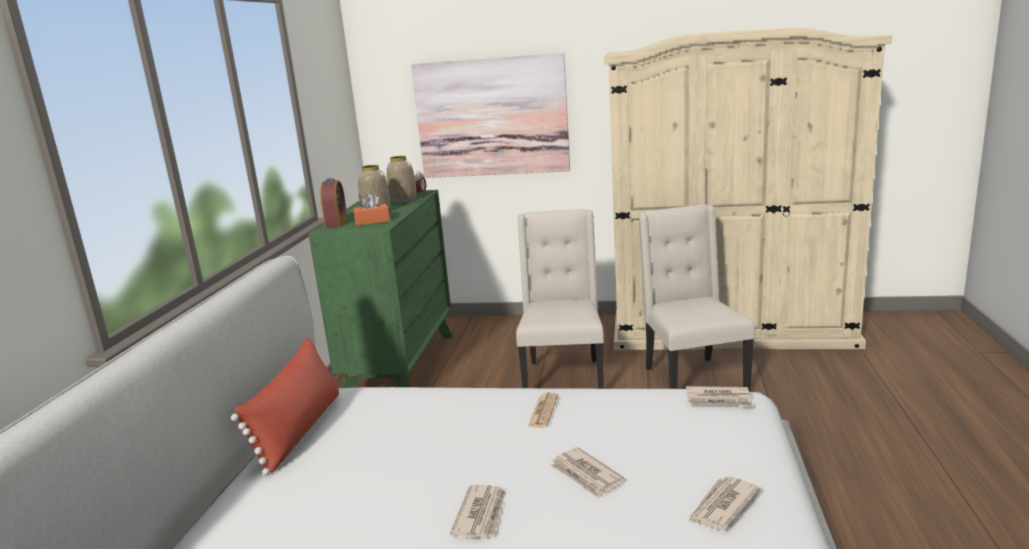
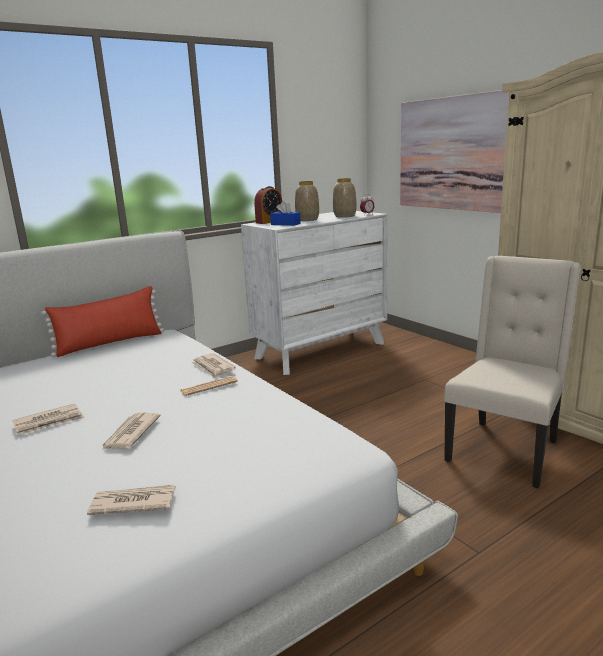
camera: 45 degrees right, 0 degrees up
green dresser [308,190,453,388] -> white dresser [241,211,388,375]
orange tissue box [353,194,390,226] -> blue tissue box [270,201,301,226]
beige chair [516,209,604,389] -> none
newspaper [686,386,754,407] -> newspaper moved to [191,353,236,378]

